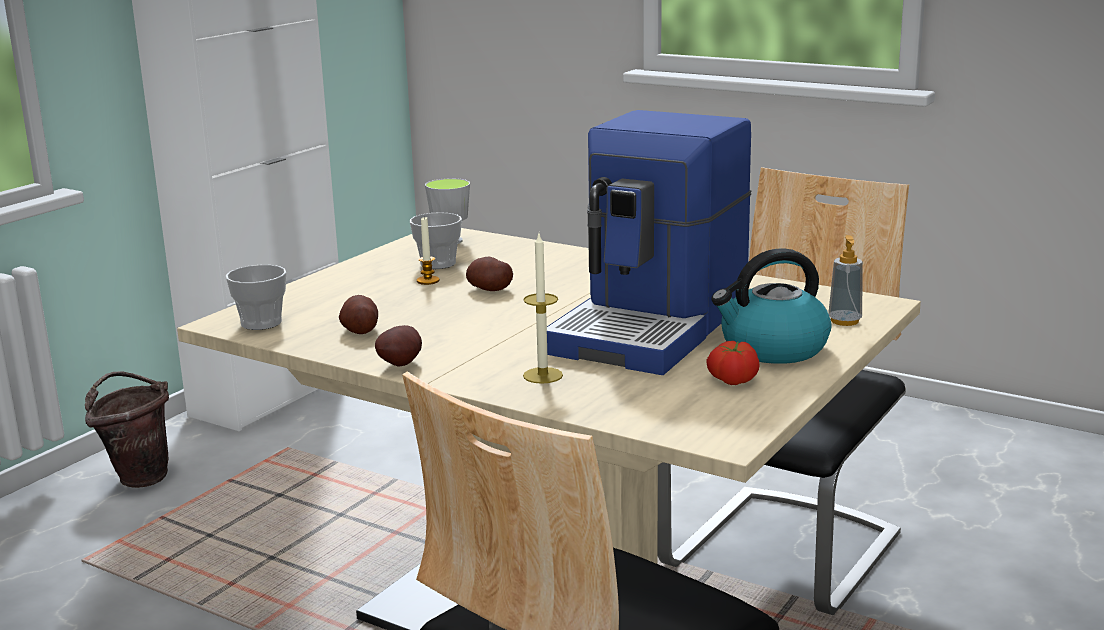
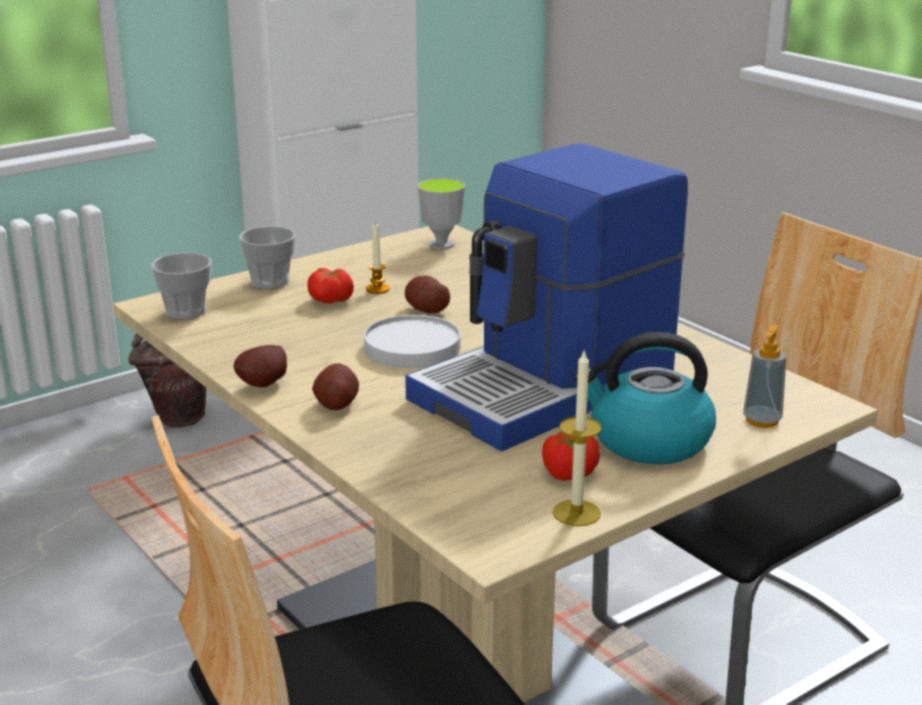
camera: 20 degrees right, 5 degrees up
potato [339,295,378,334] -> potato moved to [312,363,359,410]
cup [410,212,462,269] -> cup moved to [239,226,295,289]
candle [523,234,563,384] -> candle moved to [553,349,602,526]
none -> tomato [307,268,354,304]
none -> white plate [364,315,460,368]

